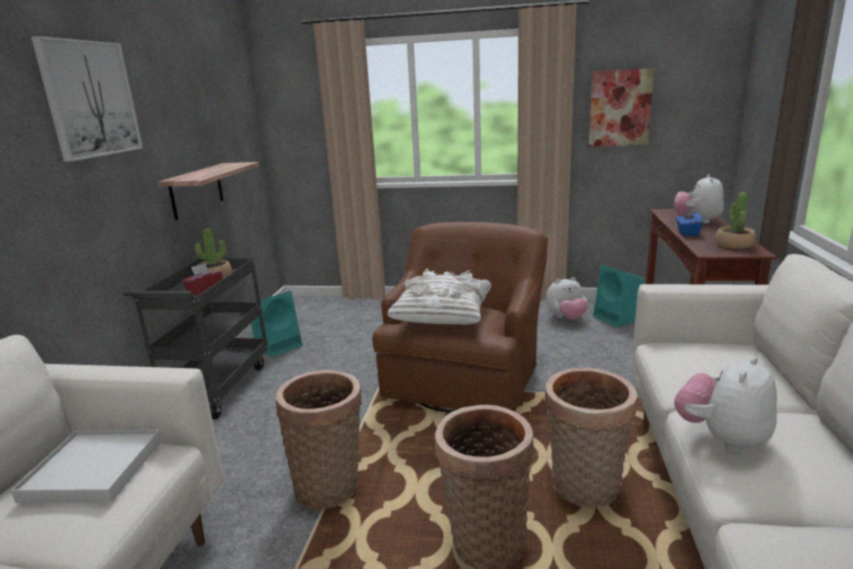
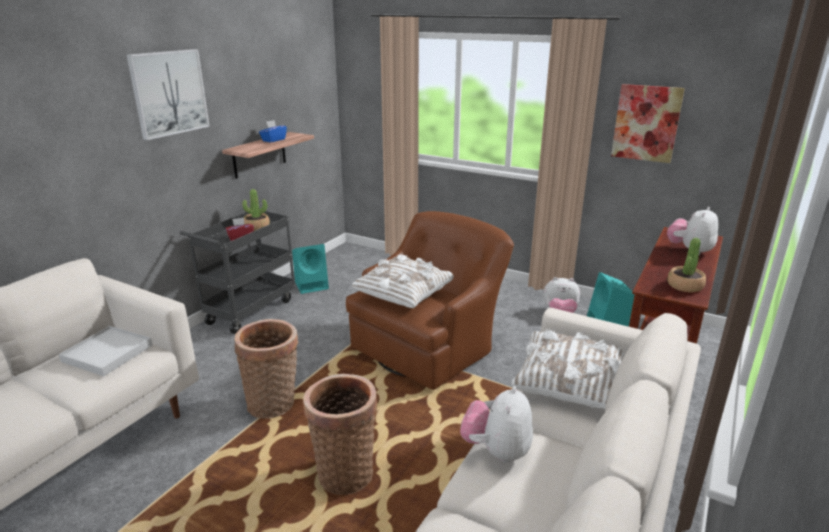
camera: 20 degrees right, 5 degrees up
basket [545,368,637,508] -> none
plush toy [674,356,777,453] -> plush toy turned 45 degrees counterclockwise [460,386,533,463]
blue tissue box [676,211,703,236] -> blue tissue box moved to [259,120,287,142]
none -> white pillow [511,329,624,409]

